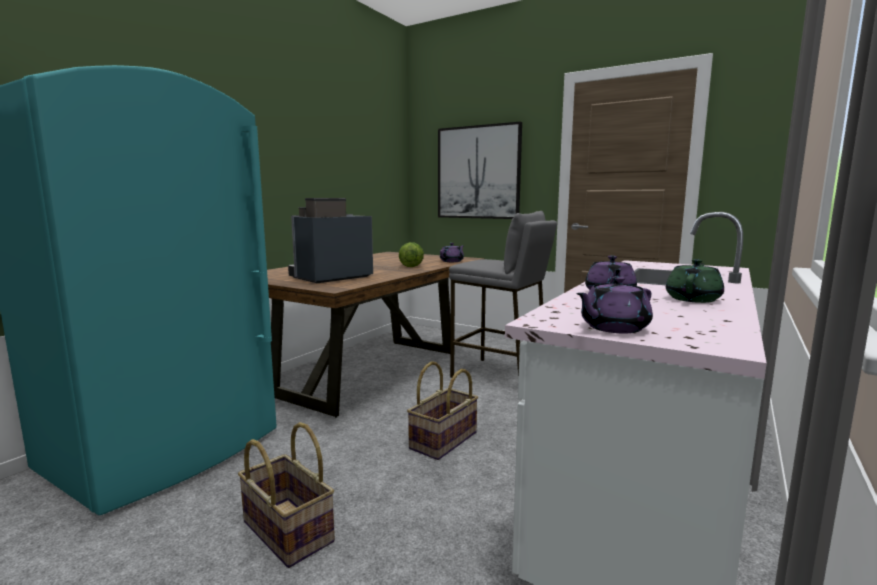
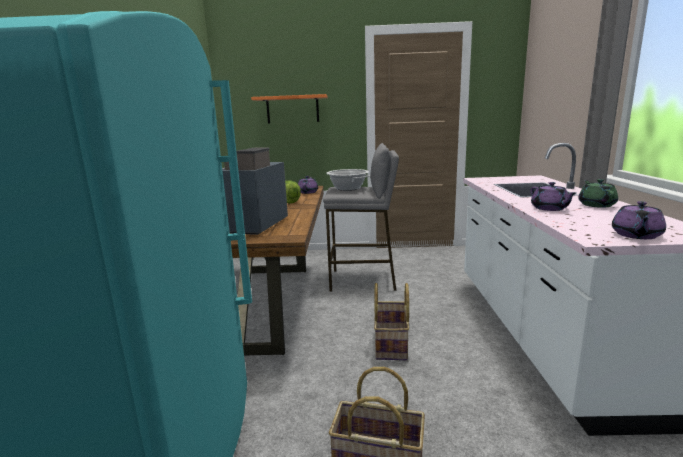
camera: 30 degrees left, 5 degrees up
picture [438,121,522,219] -> orange shelf [251,94,328,123]
none -> cooking pot [326,169,370,191]

